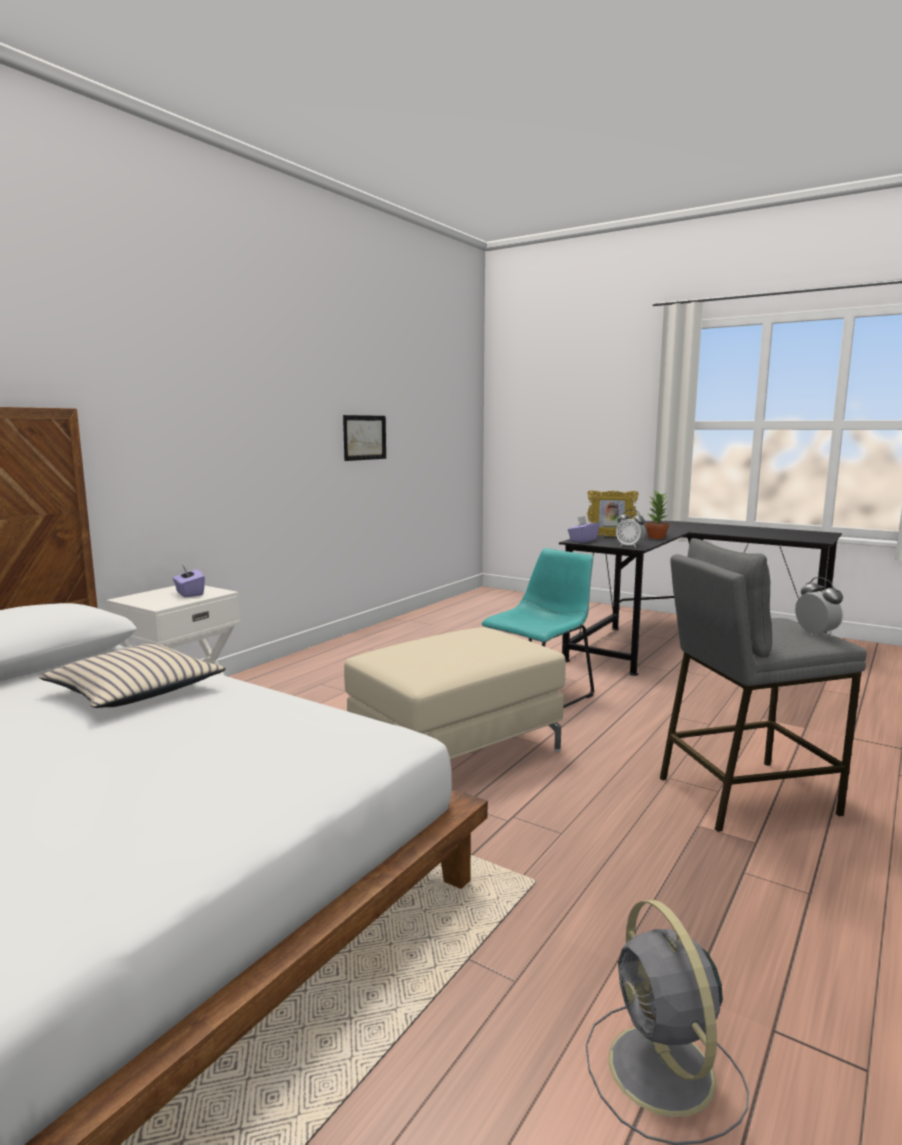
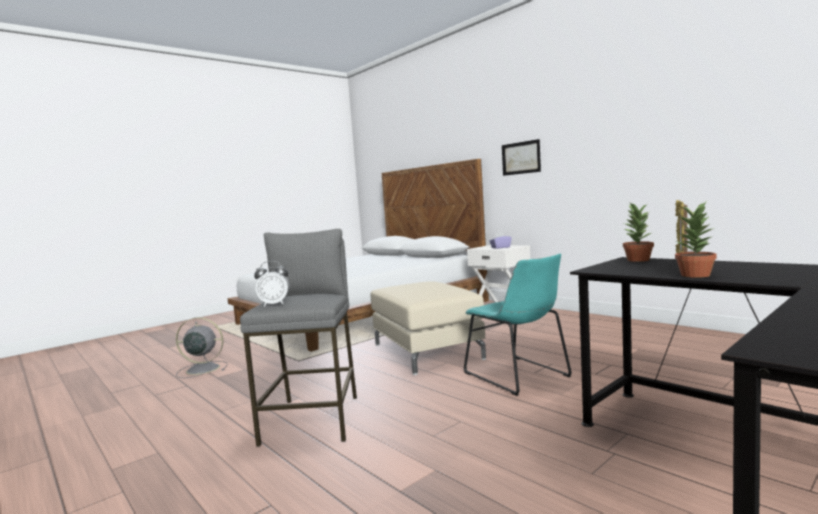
camera: 105 degrees right, 5 degrees down
beige pillow [39,644,226,708] -> none
picture [343,415,386,461] -> picture moved to [502,139,541,176]
purple tissue box [568,516,600,543] -> potted plant [623,203,654,262]
alarm clock [616,509,646,548] -> none

